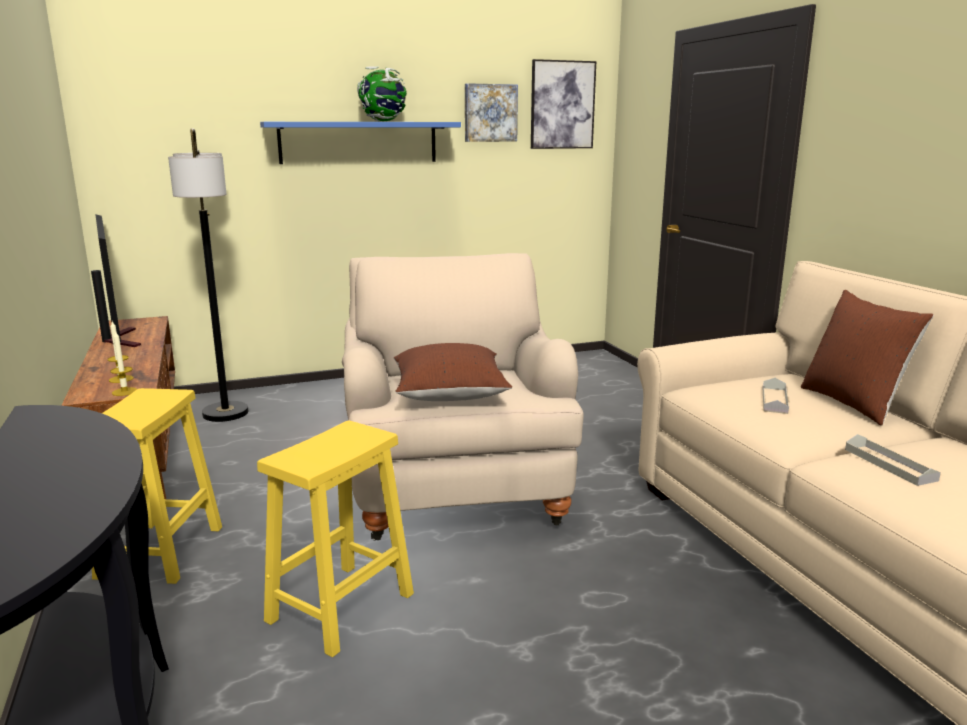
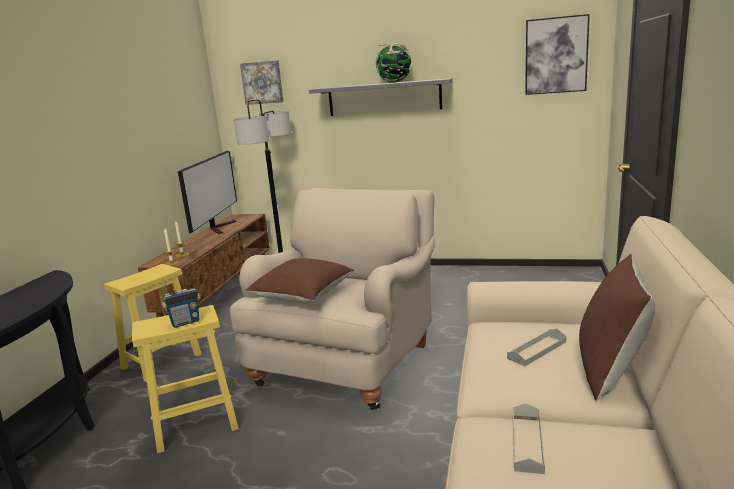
camera: 35 degrees right, 0 degrees up
blue shelf [260,122,461,164] -> grey shelf [309,78,452,116]
picture [465,83,518,142] -> picture moved to [240,60,284,105]
none -> radio [161,278,201,328]

